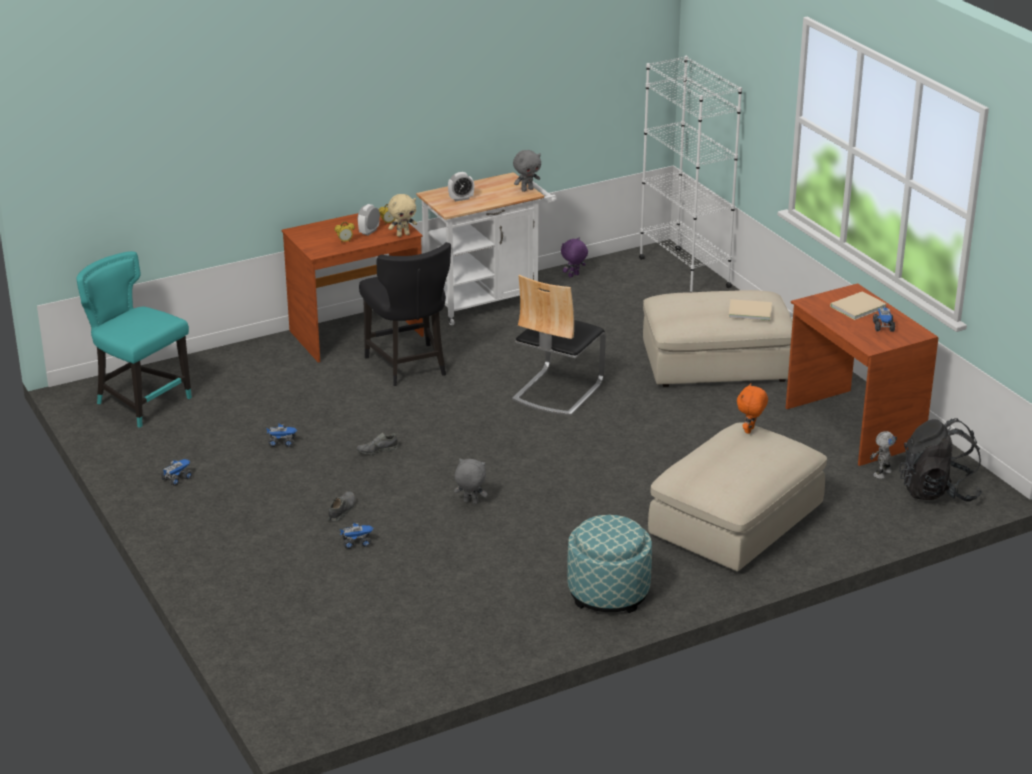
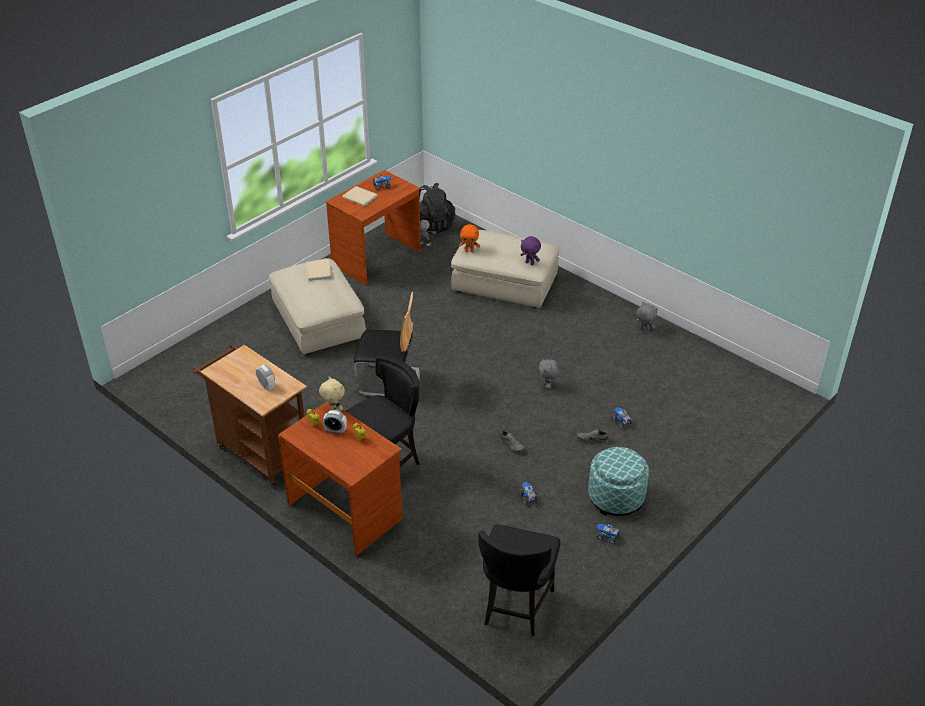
camera: 110 degrees left, 10 degrees up
turquoise chair [77,251,192,428] -> black chair [478,524,560,636]
white cart [416,172,557,325] -> brown cart [193,345,307,487]
grey plush toy [513,150,541,192] -> grey plush toy moved to [636,302,657,332]
purple plush toy [561,238,588,278] -> purple plush toy moved to [521,236,541,265]
ottoman [567,515,652,613] -> ottoman moved to [588,447,649,516]
white bookcase [639,56,742,292] -> none

